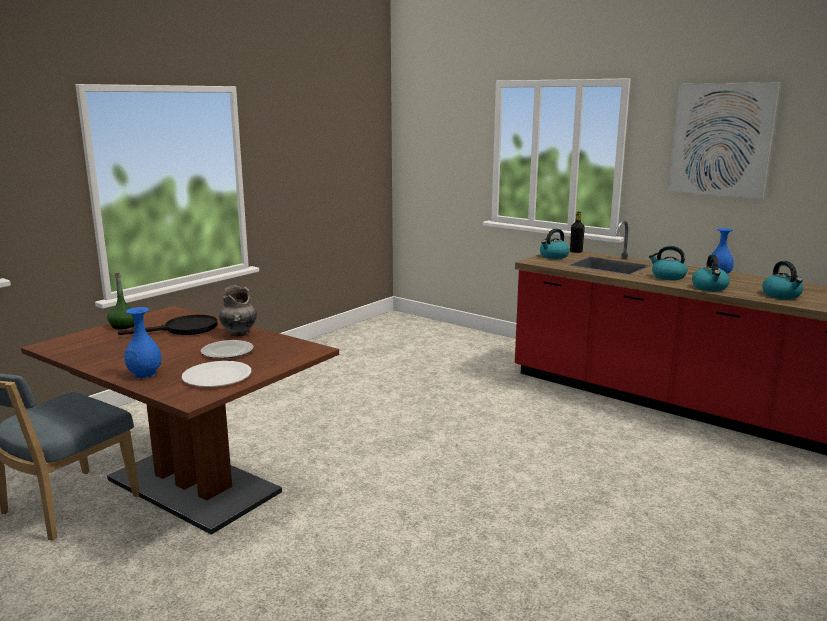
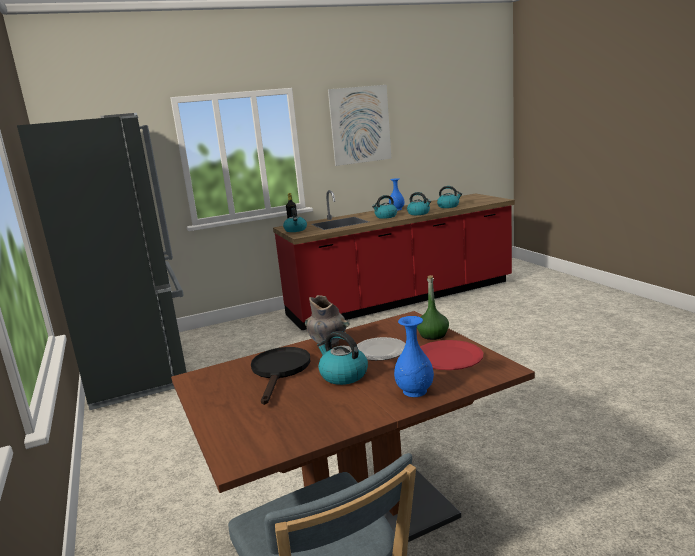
camera: 60 degrees left, 0 degrees up
green bottle [107,272,135,329] -> green bottle moved to [417,275,449,340]
white plate [182,361,251,387] -> red plate [420,340,483,370]
none -> black fridge [17,113,187,410]
none -> kettle [317,331,368,385]

